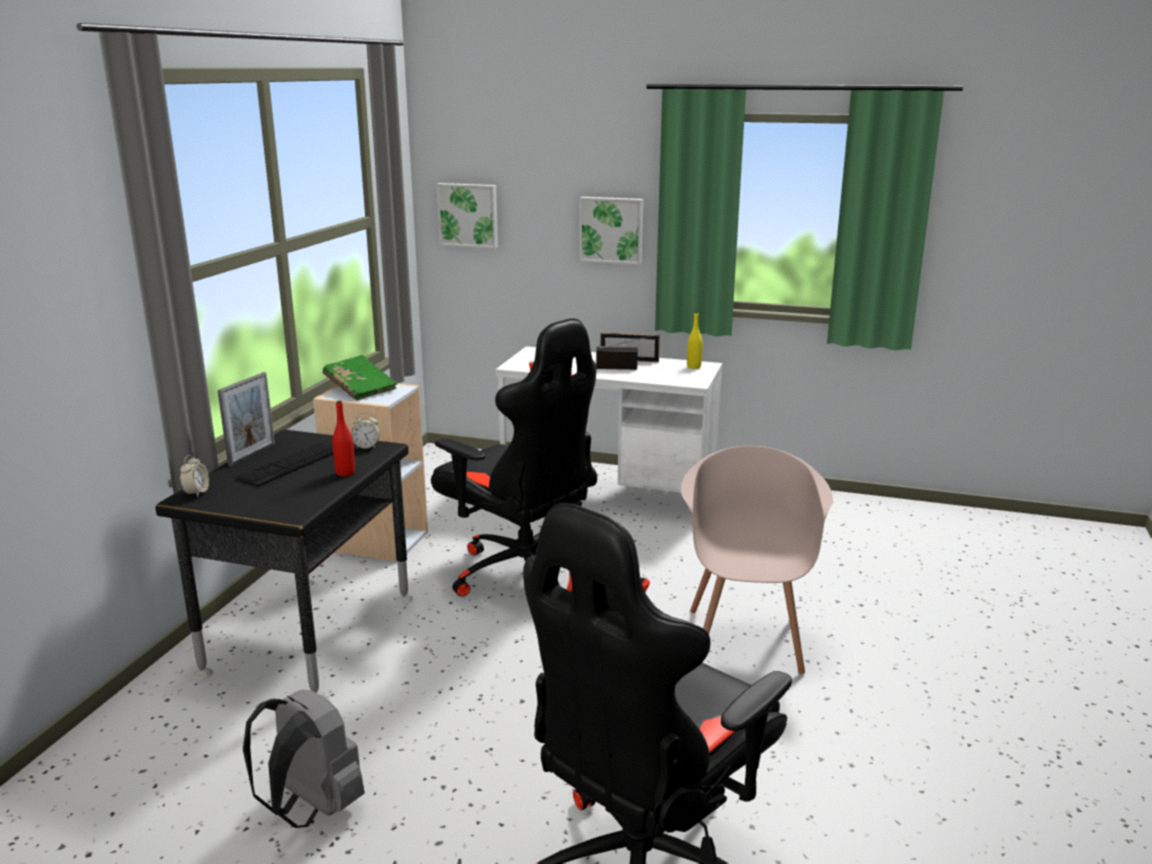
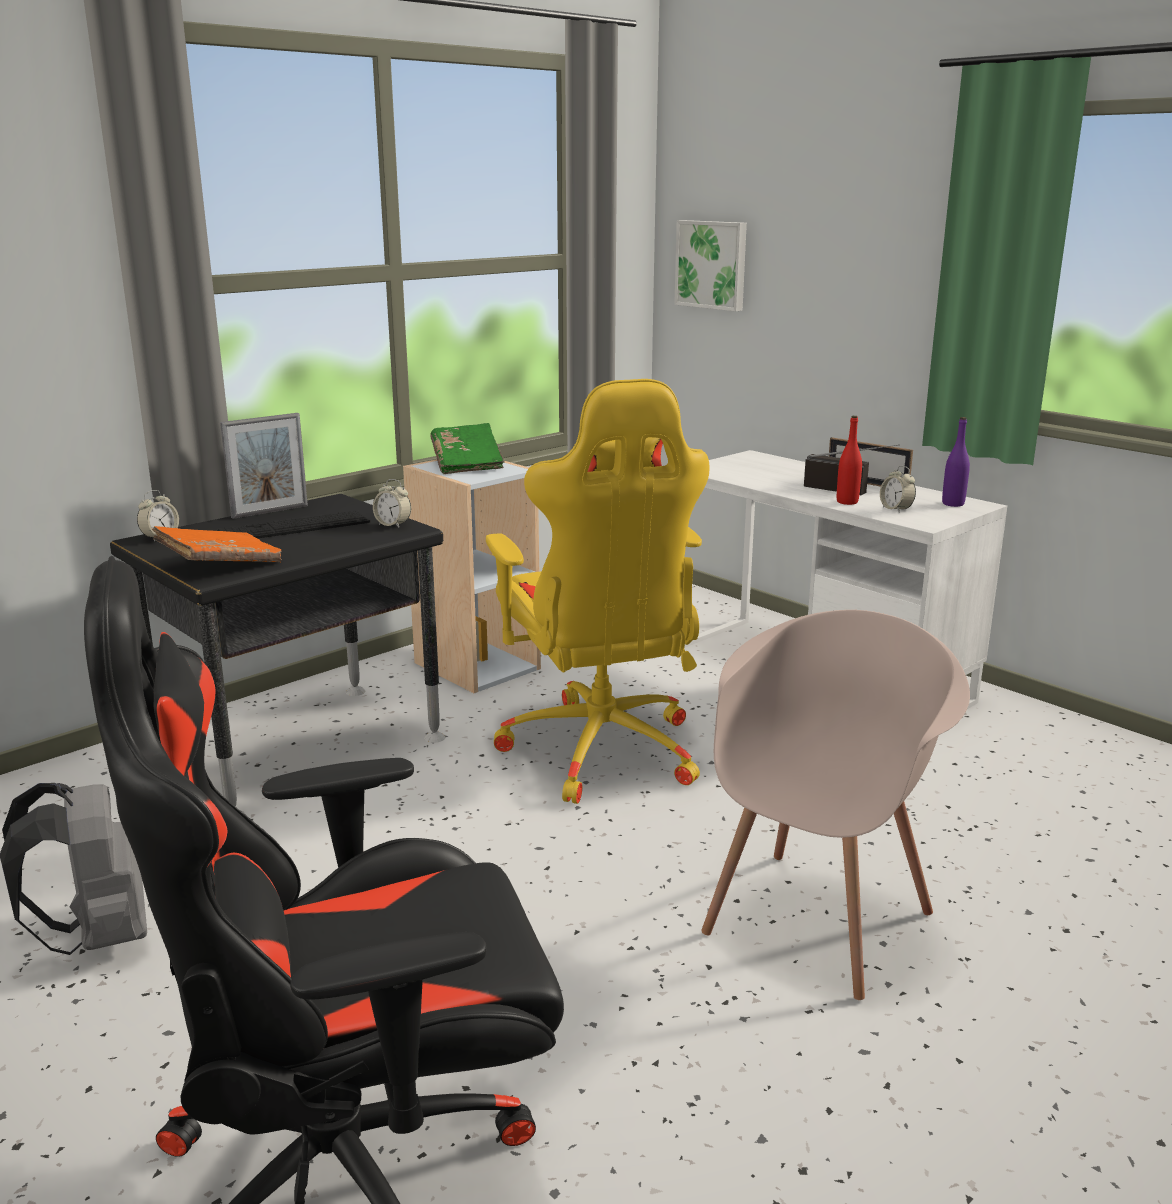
camera: 30 degrees right, 0 degrees up
red bottle [333,401,355,476] -> red bottle moved to [837,416,862,505]
black office chair [431,318,597,597] -> yellow office chair [486,379,709,804]
picture [579,197,643,265] -> none
yellow bottle [687,312,702,369] -> purple bottle [942,417,970,507]
none -> orange book [152,526,282,562]
none -> alarm clock [880,466,916,513]

